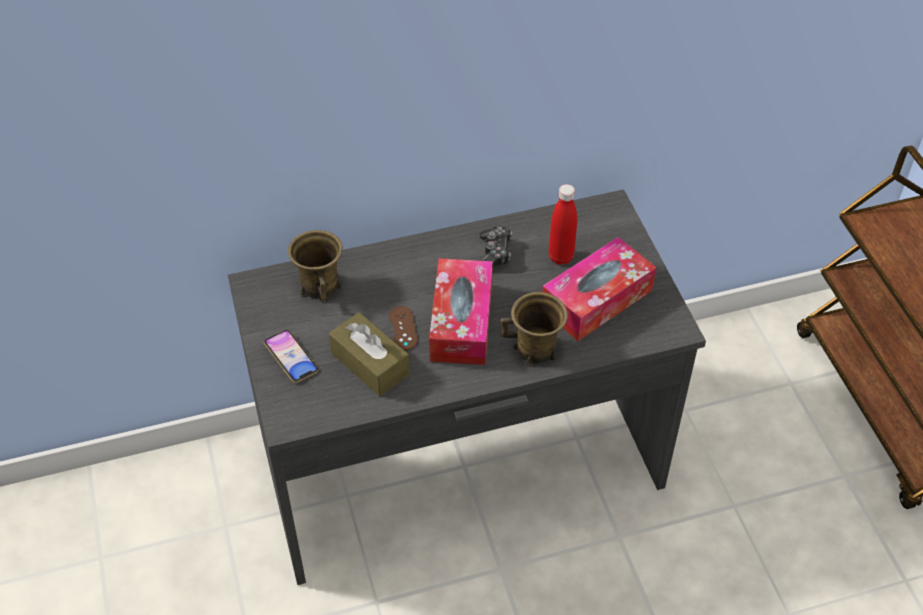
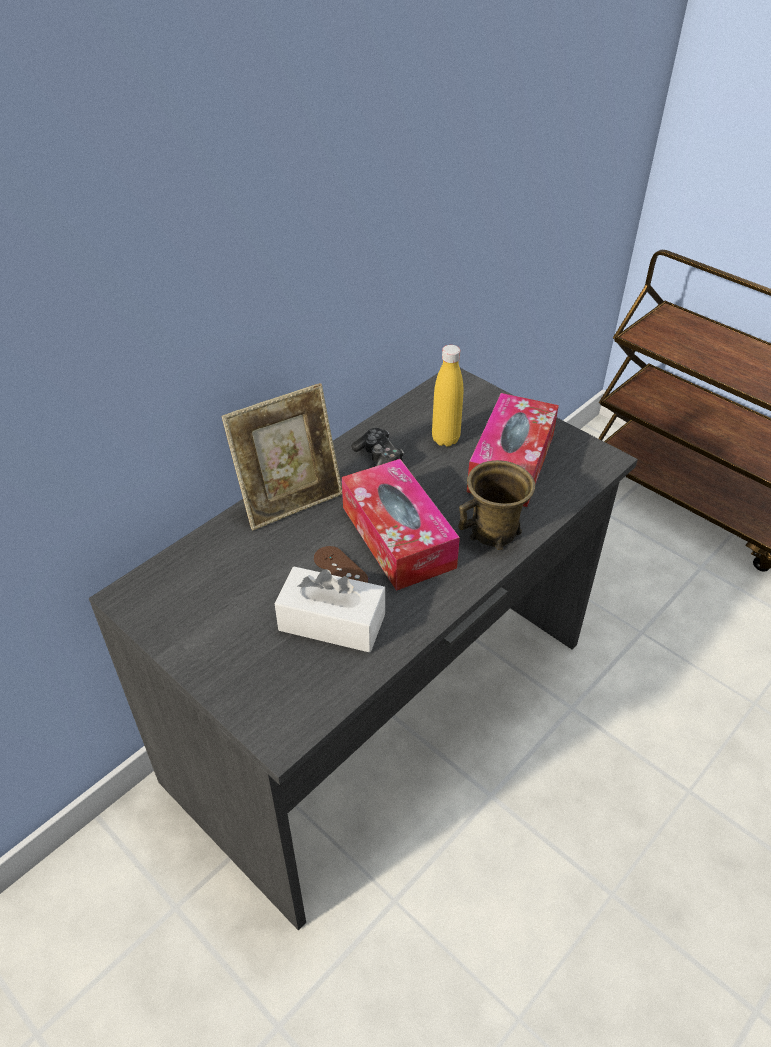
camera: 30 degrees left, 5 degrees down
phone [264,330,319,383] -> none
brown mug [288,230,343,302] -> none
brown tissue box [329,312,410,396] -> white tissue box [275,566,385,652]
red bottle [549,184,577,265] -> yellow bottle [432,345,463,447]
none -> picture frame [221,383,342,530]

